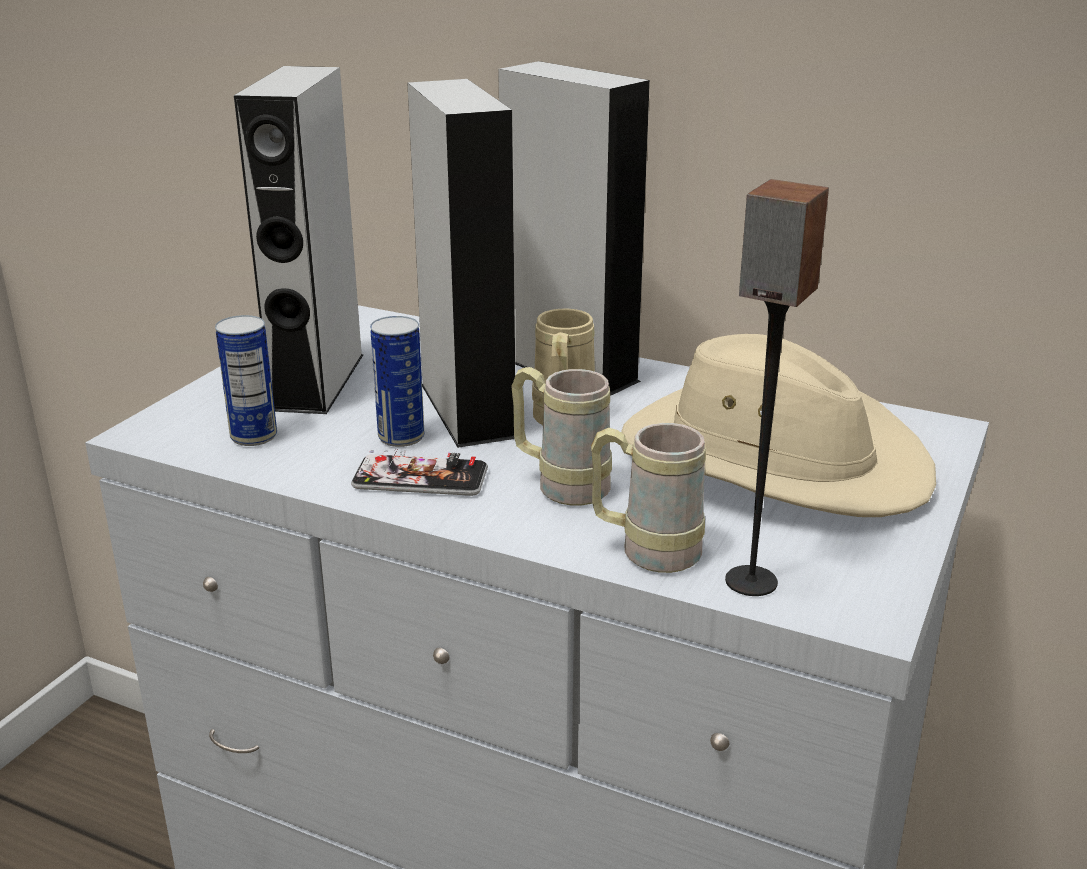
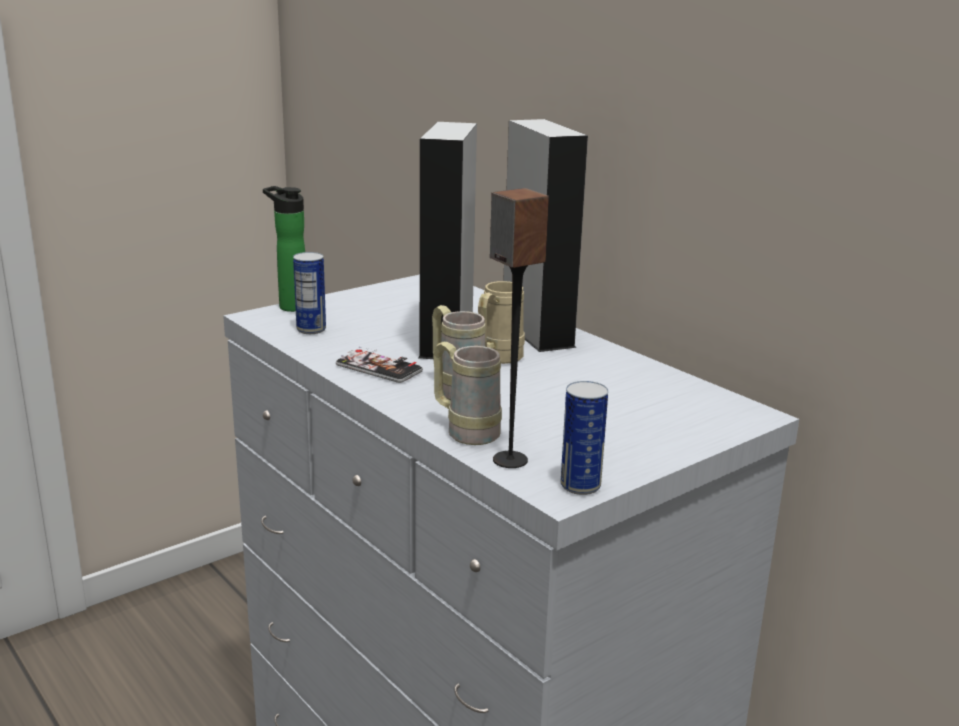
camera: 25 degrees right, 5 degrees down
grey speaker [234,66,363,414] -> none
can [370,316,425,447] -> can moved to [561,381,608,495]
beige hat [621,334,936,517] -> none
none -> bottle [263,186,305,312]

